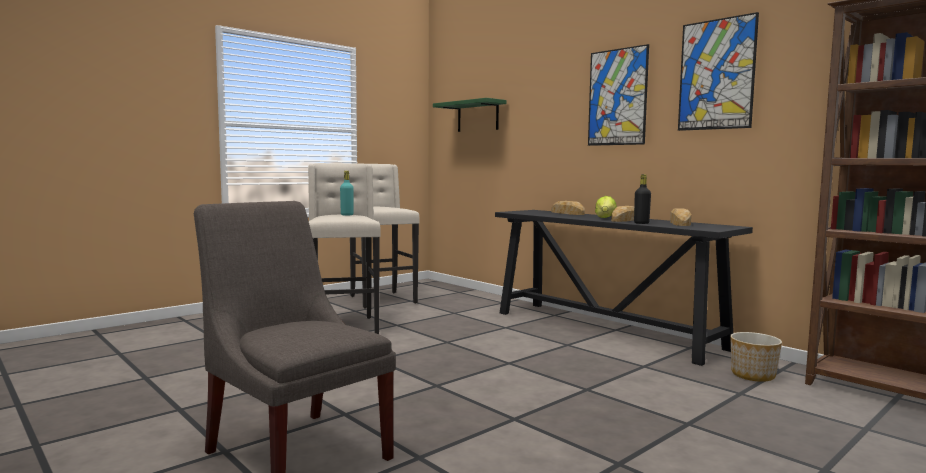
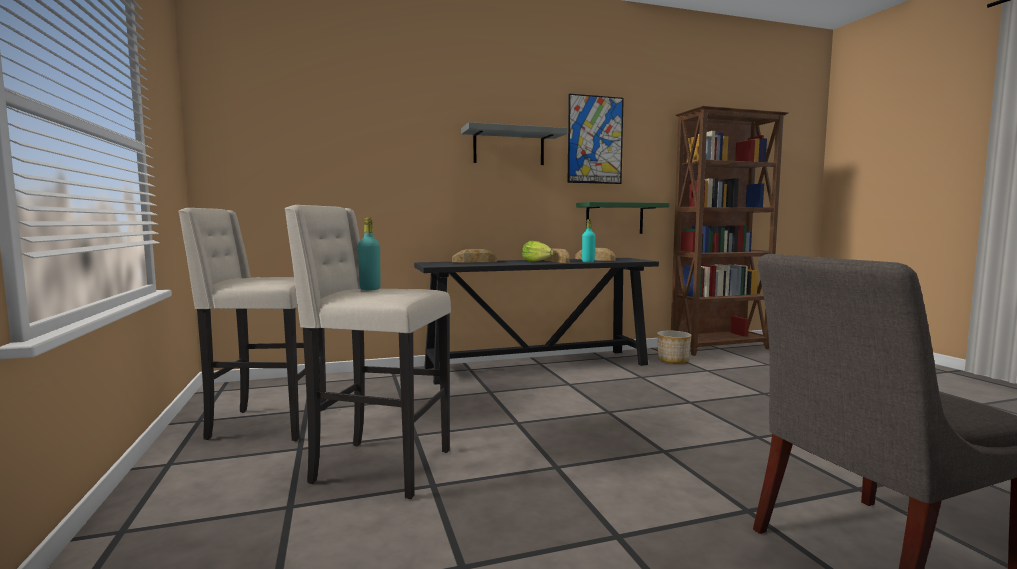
camera: 65 degrees left, 0 degrees up
green shelf [433,98,506,132] -> green shelf moved to [576,202,669,234]
picture [588,44,649,146] -> grey shelf [461,122,568,165]
black bottle [634,174,651,224] -> turquoise bottle [582,219,595,262]

